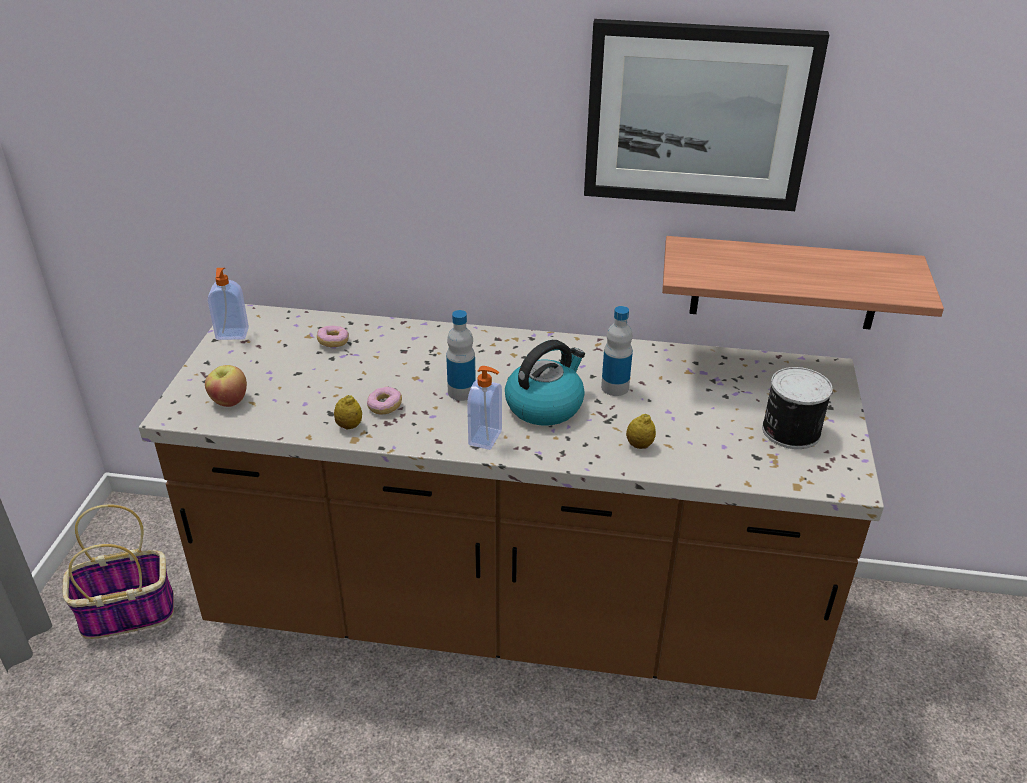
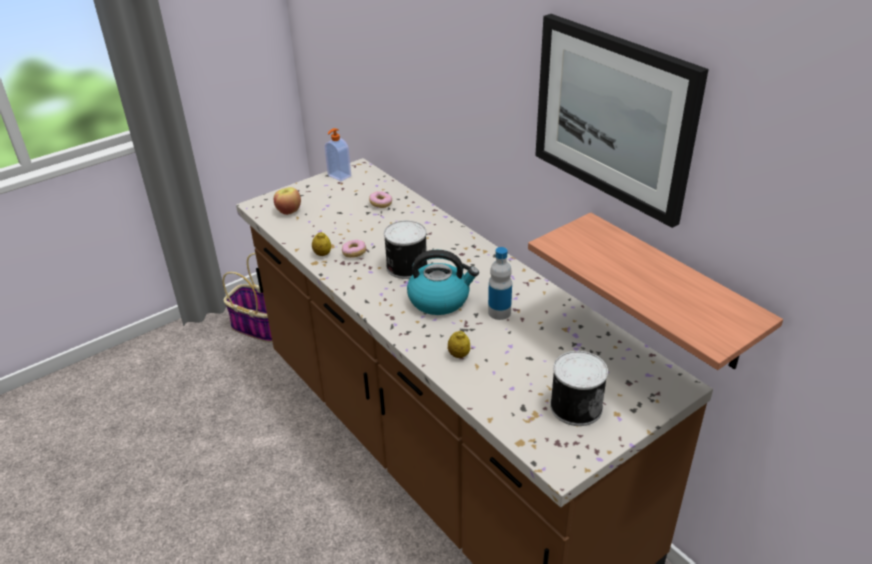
camera: 45 degrees right, 0 degrees up
bottle [446,310,476,401] -> can [384,220,428,279]
soap dispenser [467,366,502,450] -> none

